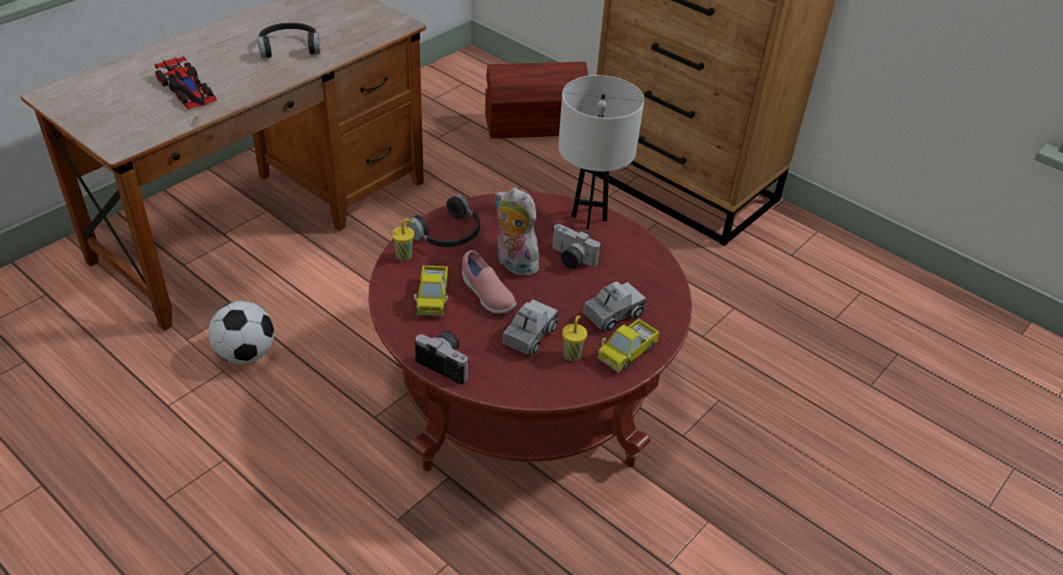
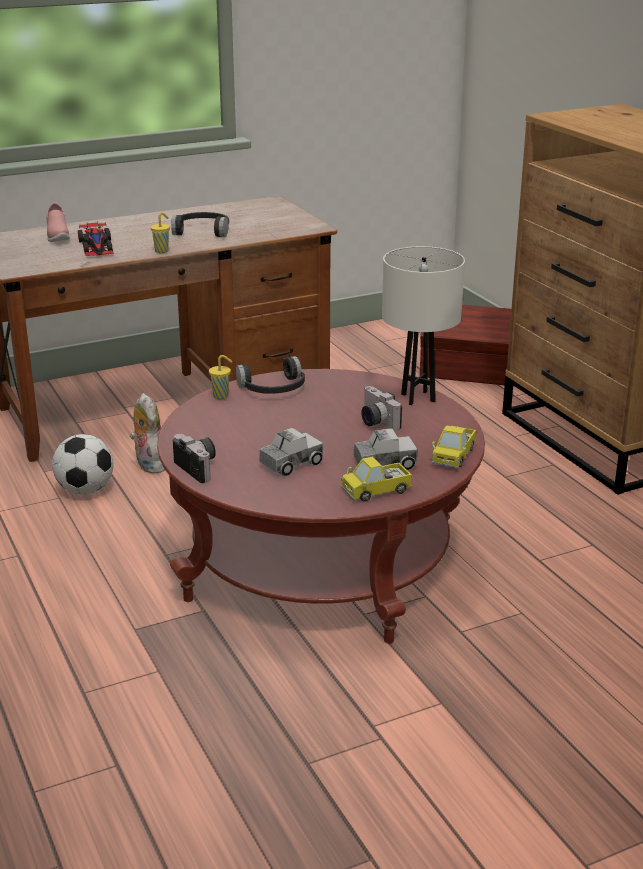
camera: 25 degrees right, 15 degrees down
toy truck [414,265,449,316] -> toy truck moved to [432,425,477,469]
pink shoe [462,250,516,314] -> pink shoe moved to [46,202,70,242]
plush toy [494,187,541,276] -> plush toy moved to [130,393,165,473]
yellow cup [562,315,587,361] -> yellow cup moved to [151,212,170,253]

